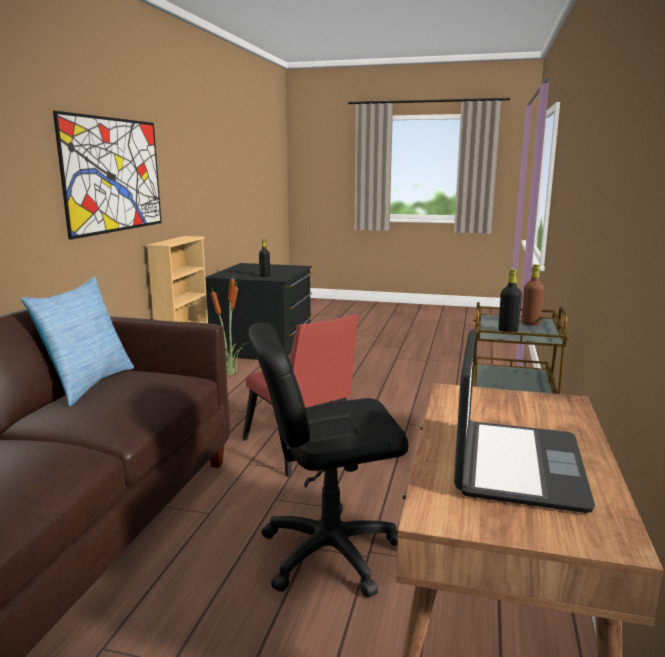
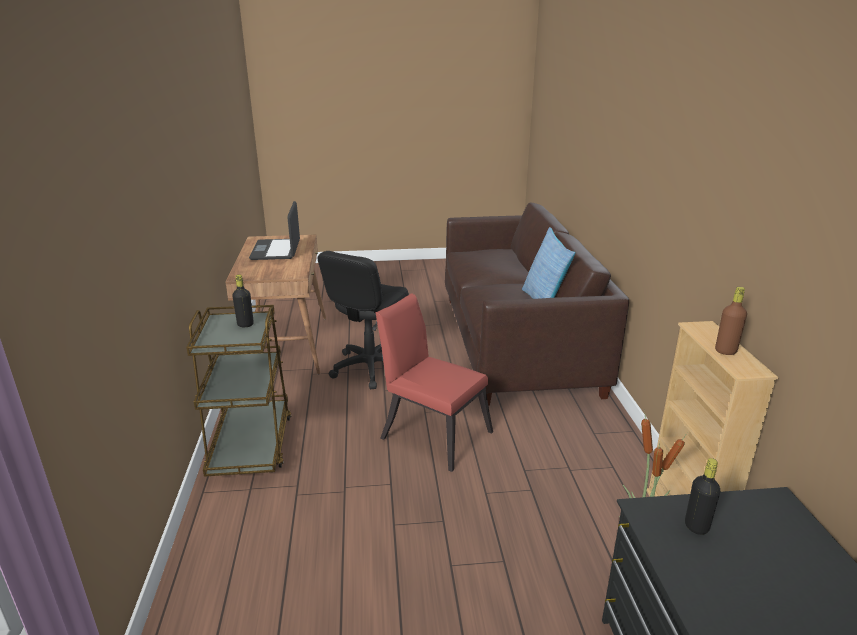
camera: 160 degrees right, 10 degrees up
picture [53,111,162,240] -> none
black office chair [249,323,408,597] -> black office chair turned 150 degrees clockwise [318,251,409,389]
brown bottle [522,264,545,326] -> brown bottle moved to [715,287,747,355]

